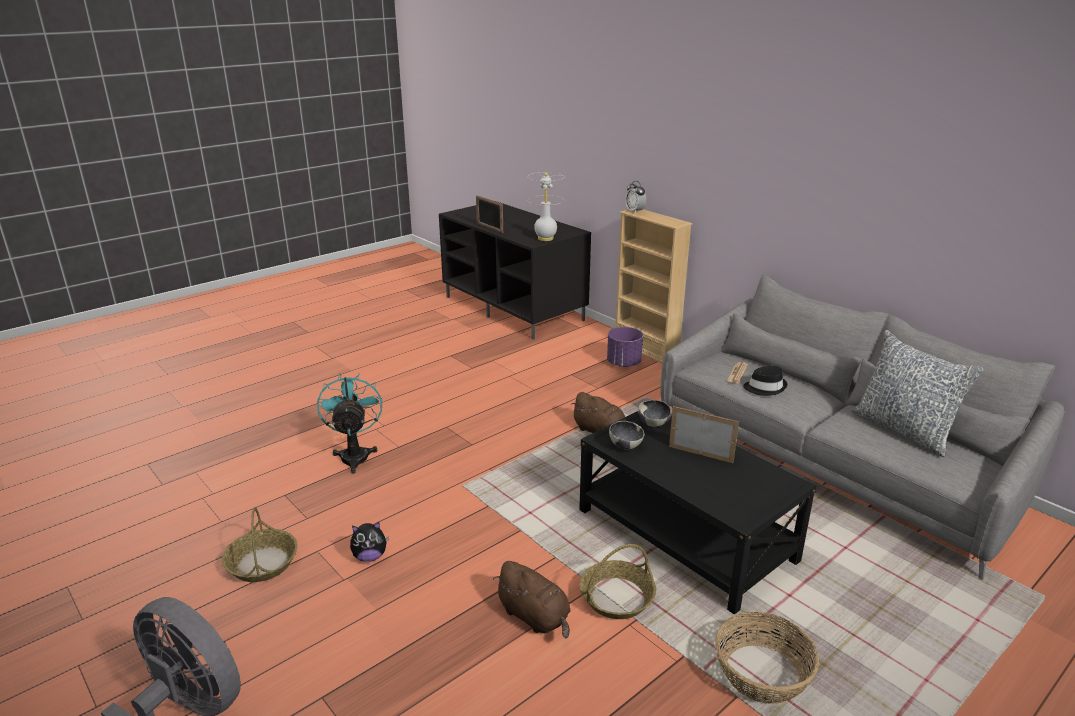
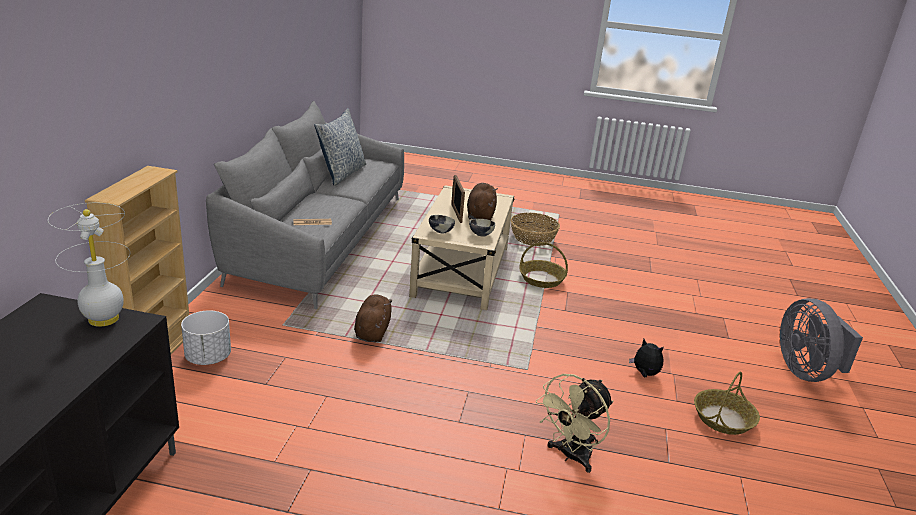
camera: 130 degrees left, 0 degrees up
turquoise fan [317,373,382,474] -> beige fan [536,374,613,473]
picture frame [476,196,503,233] -> none
brown plush toy [493,561,571,638] -> brown plush toy moved to [467,183,497,220]
black coffee table [579,411,816,614] -> beige coffee table [409,185,515,310]
purple planter [607,327,643,367] -> white planter [181,311,231,365]
alarm clock [625,181,646,214] -> none
black hat [743,366,787,396] -> none

